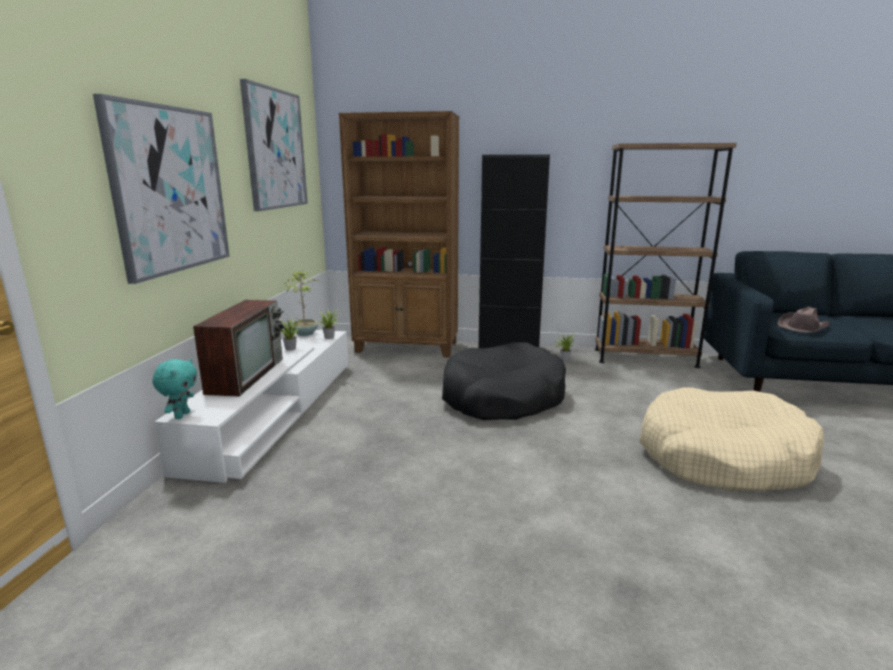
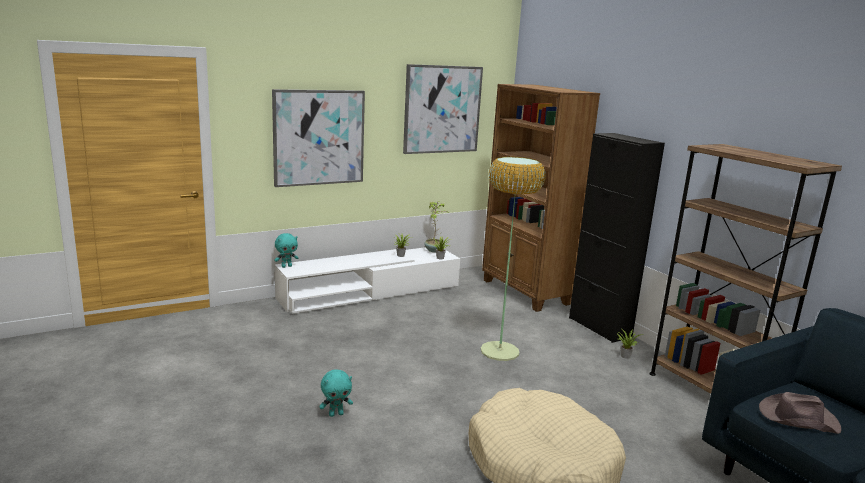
camera: 50 degrees right, 0 degrees up
television [193,300,285,397] -> none
black dog bed [442,342,566,420] -> floor lamp [481,156,546,361]
none -> turquoise plush toy [319,370,353,417]

